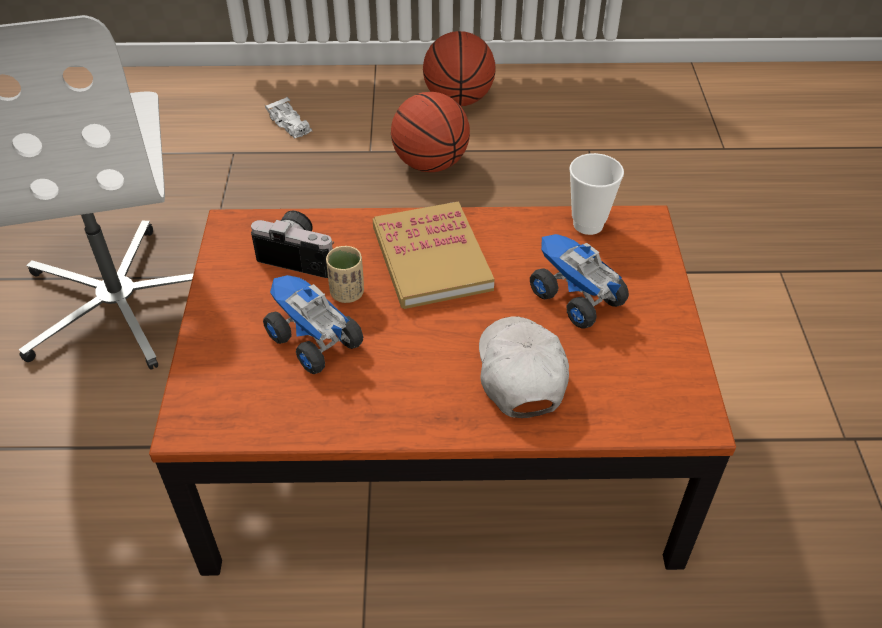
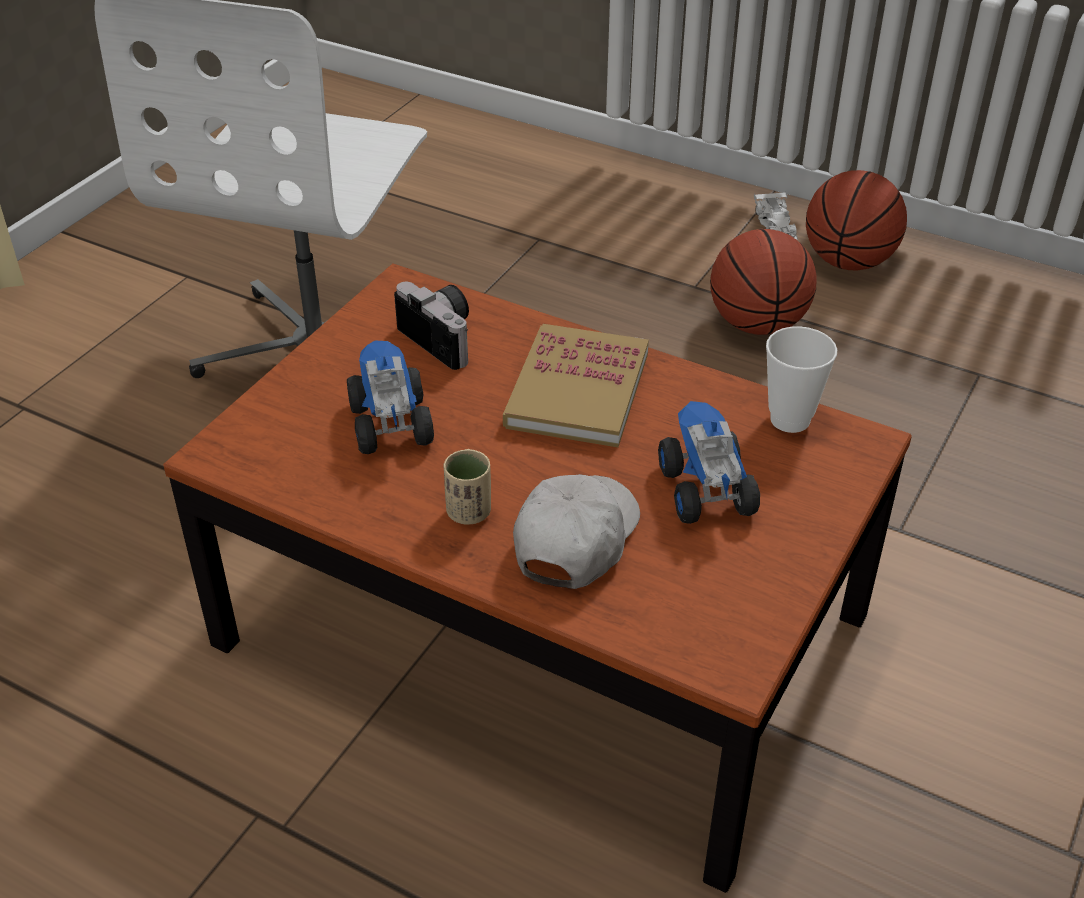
camera: 30 degrees right, 5 degrees down
white toy car [265,96,313,139] -> white toy car moved to [754,191,798,240]
beige cup [326,246,364,303] -> beige cup moved to [444,449,491,525]

